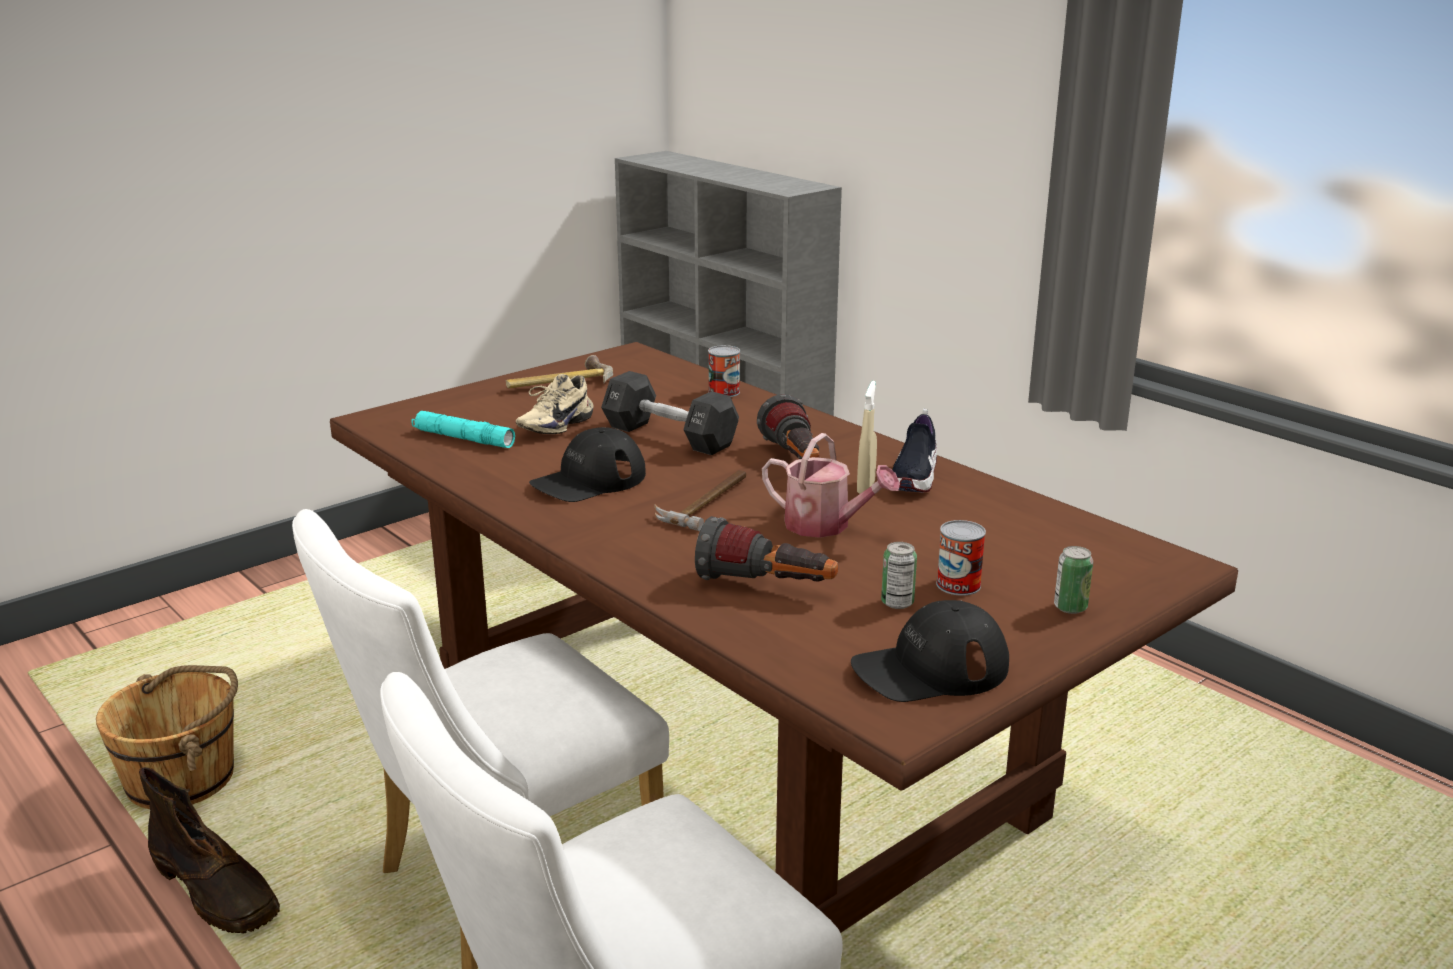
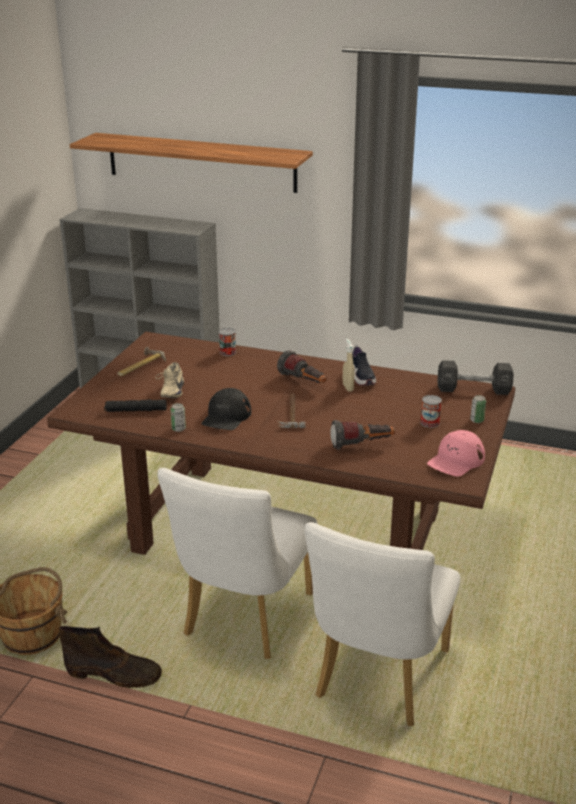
camera: 30 degrees left, 5 degrees up
turquoise flashlight [412,411,515,448] -> black flashlight [104,399,167,412]
black dumbbell [601,371,739,455] -> black dumbbell moved to [437,360,514,395]
watering can [762,433,900,538] -> none
black cap [851,600,1009,702] -> pink cap [427,430,485,477]
can [881,542,917,609] -> can moved to [171,403,186,432]
none -> shelf [70,133,313,193]

